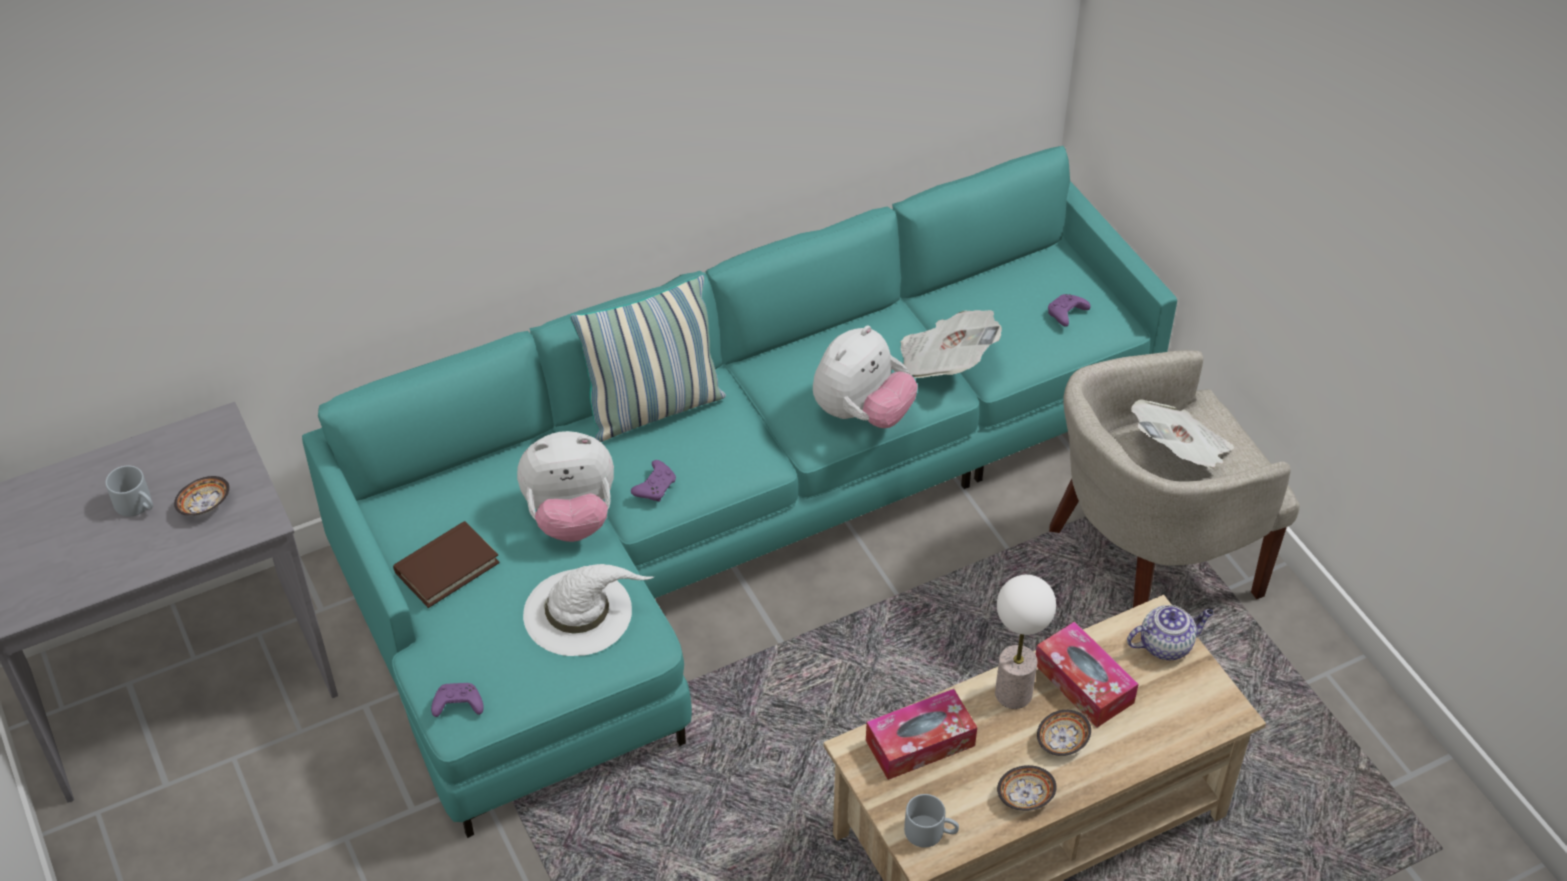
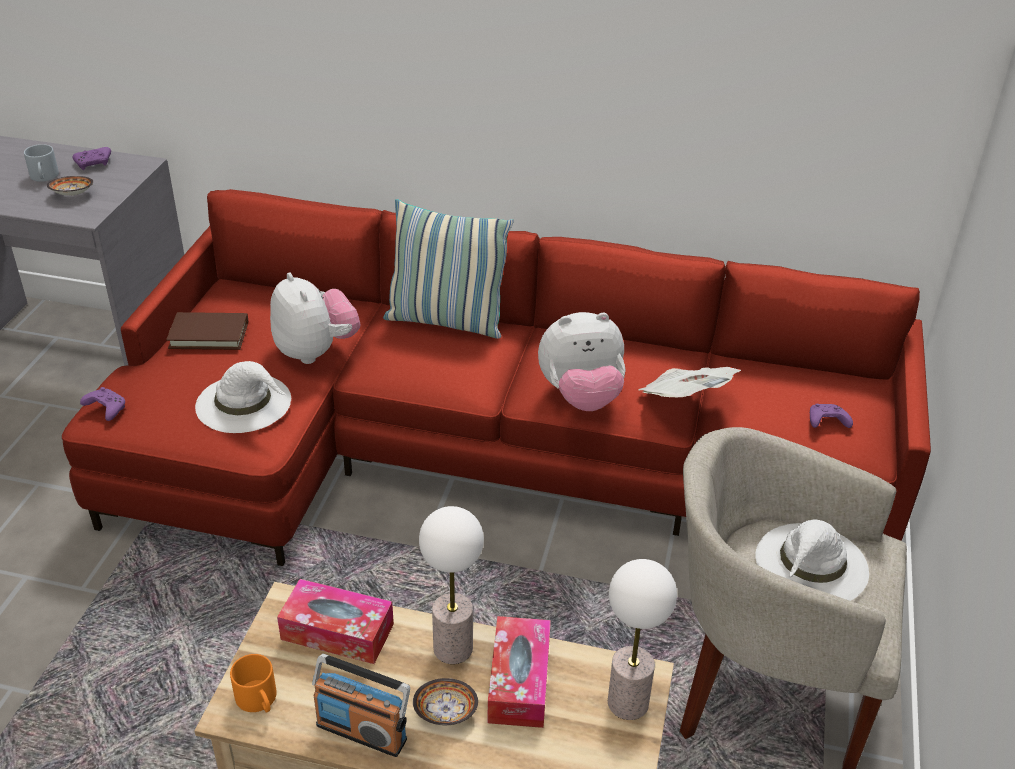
camera: 40 degrees right, 10 degrees down
turquoise sofa [302,146,1177,838] -> red sofa [62,189,931,566]
plush toy [517,431,614,542] -> plush toy turned 150 degrees counterclockwise [270,272,360,364]
purple game controller [631,460,676,502] -> purple game controller moved to [72,147,111,170]
grey mug [904,794,959,848] -> orange mug [230,654,277,713]
bowl [997,765,1057,811] -> radio [312,654,410,757]
teapot [1127,605,1214,660] -> table lamp [608,559,677,720]
newspaper [1131,399,1234,469] -> white hat [755,519,869,601]

